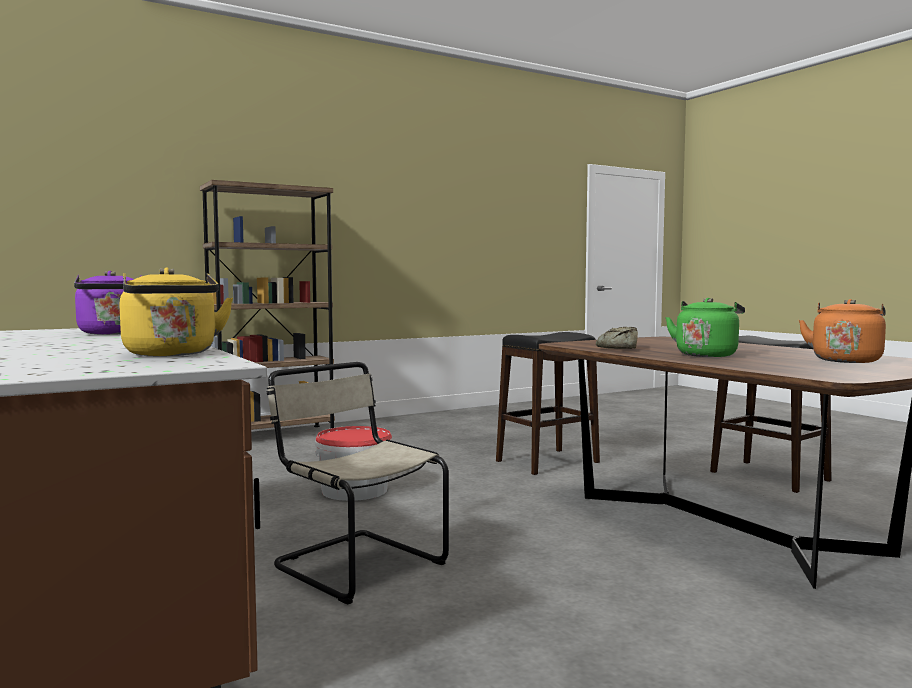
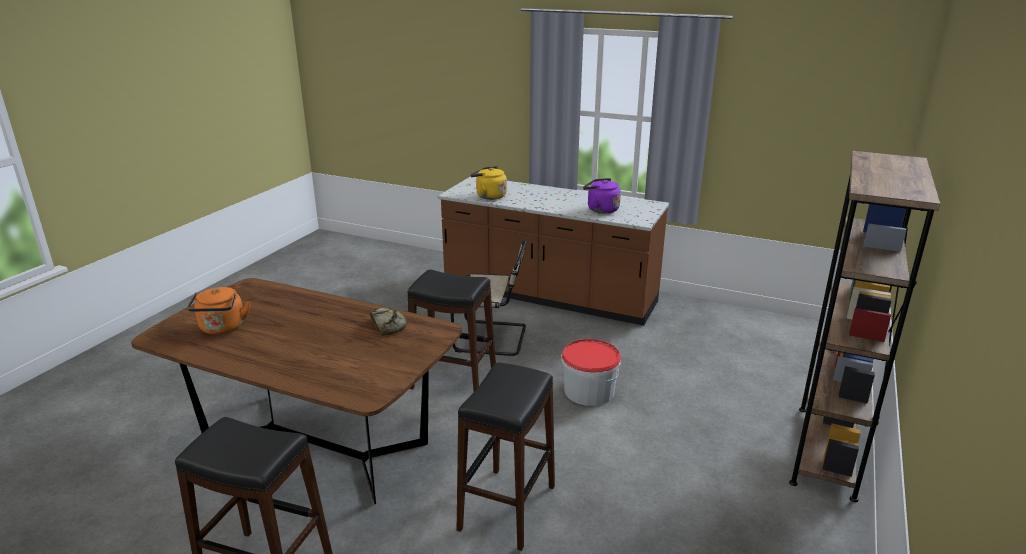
camera: 145 degrees right, 20 degrees up
green kettle [665,298,745,357] -> none
none -> black stool [408,270,496,391]

